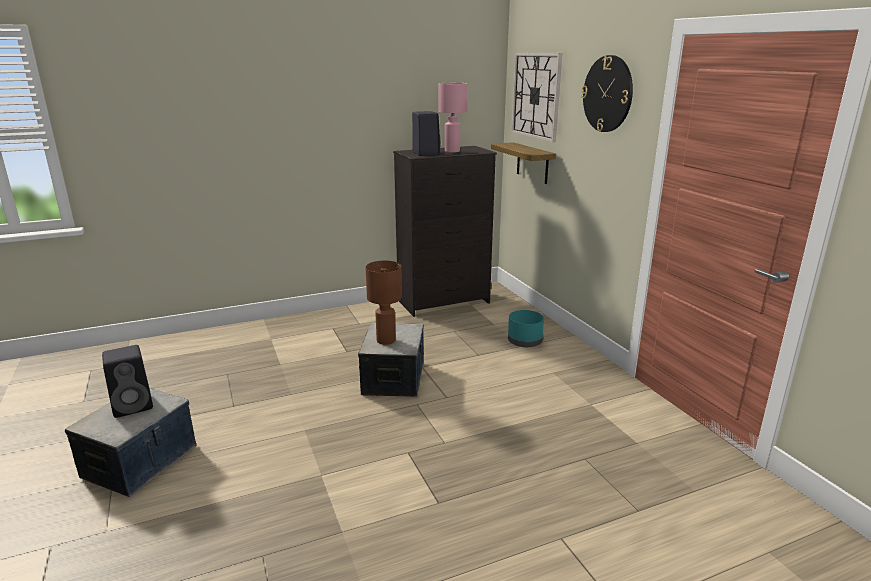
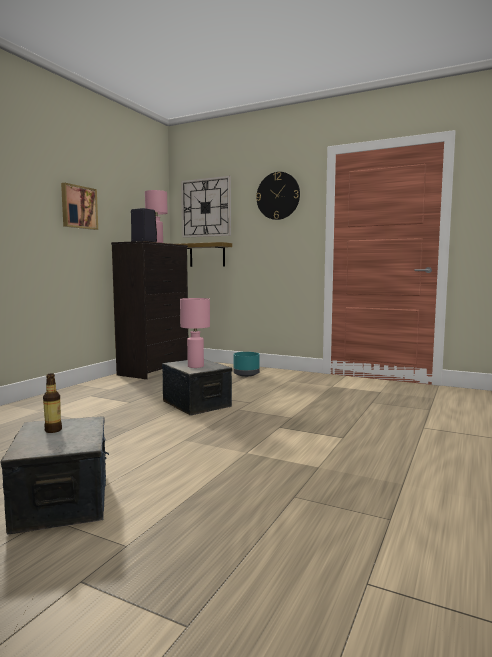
camera: 40 degrees left, 15 degrees down
black speaker [102,345,153,418] -> bottle [43,373,62,433]
brown table lamp [365,260,402,345] -> pink table lamp [180,298,210,368]
none -> picture [61,183,98,230]

